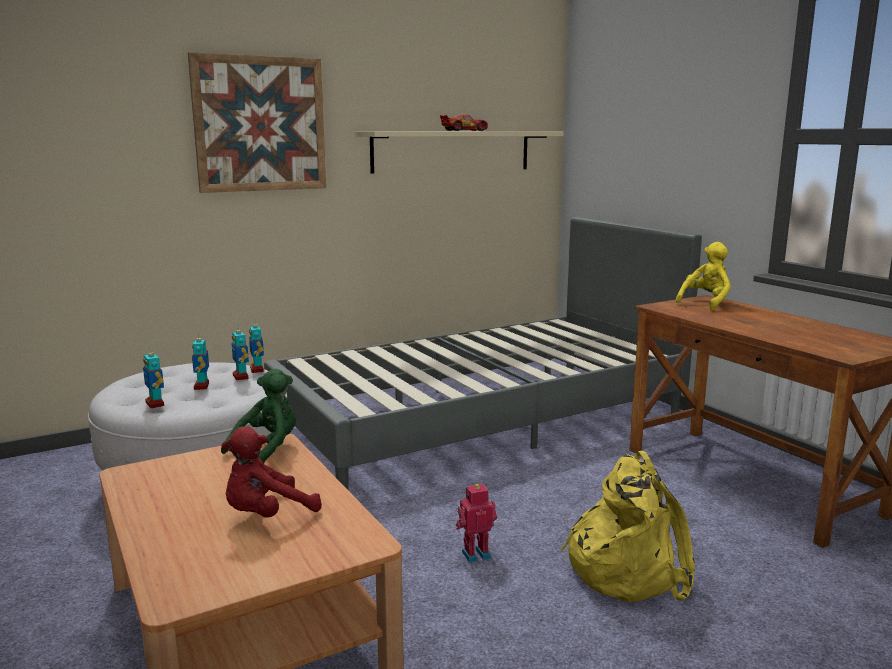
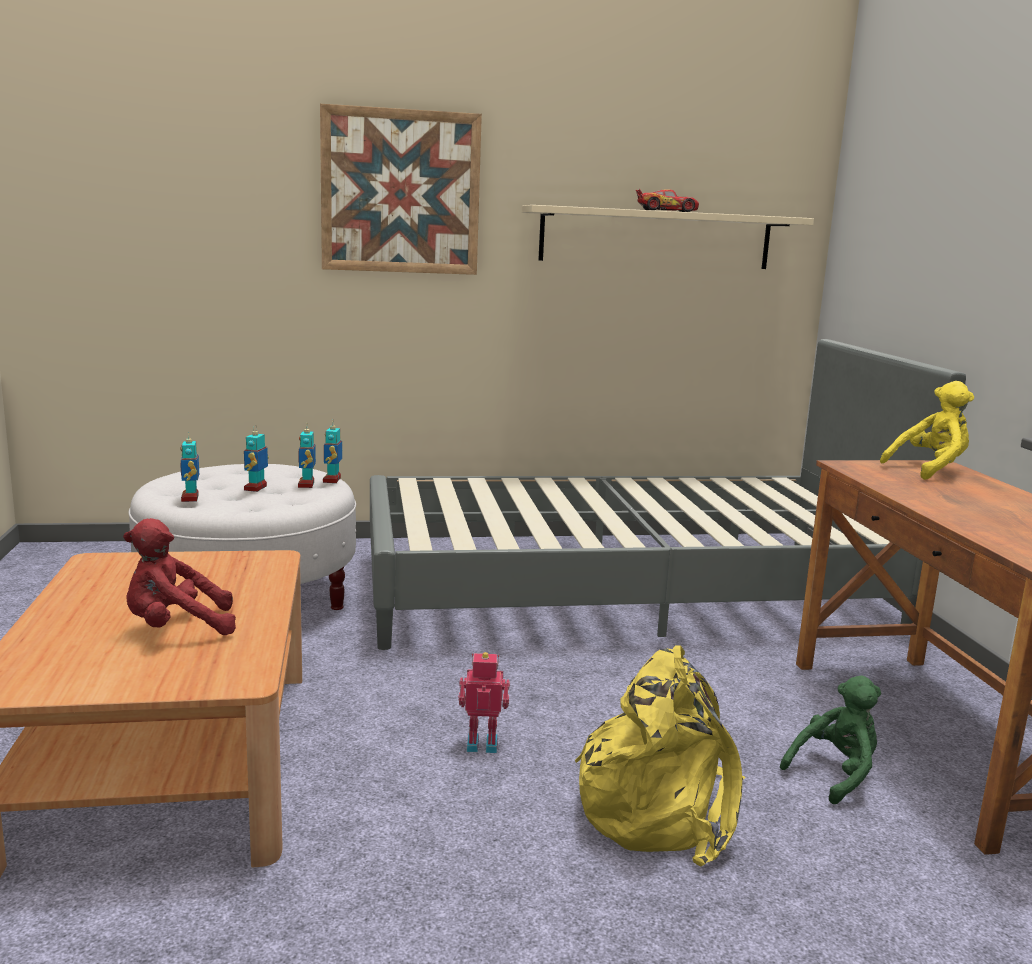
camera: 20 degrees right, 0 degrees up
green plush toy [221,369,296,463] -> green plush toy moved to [780,676,881,804]

